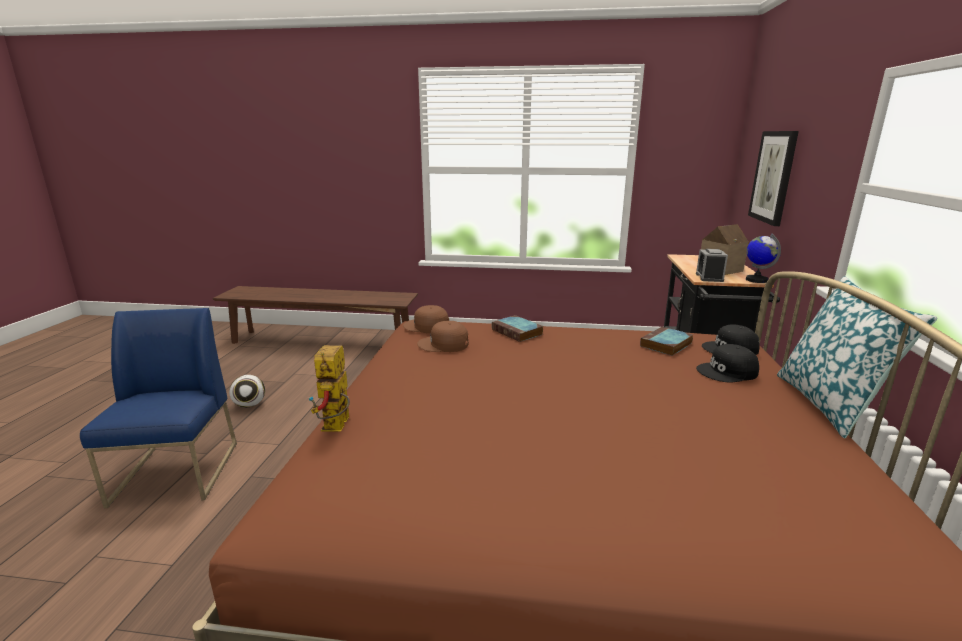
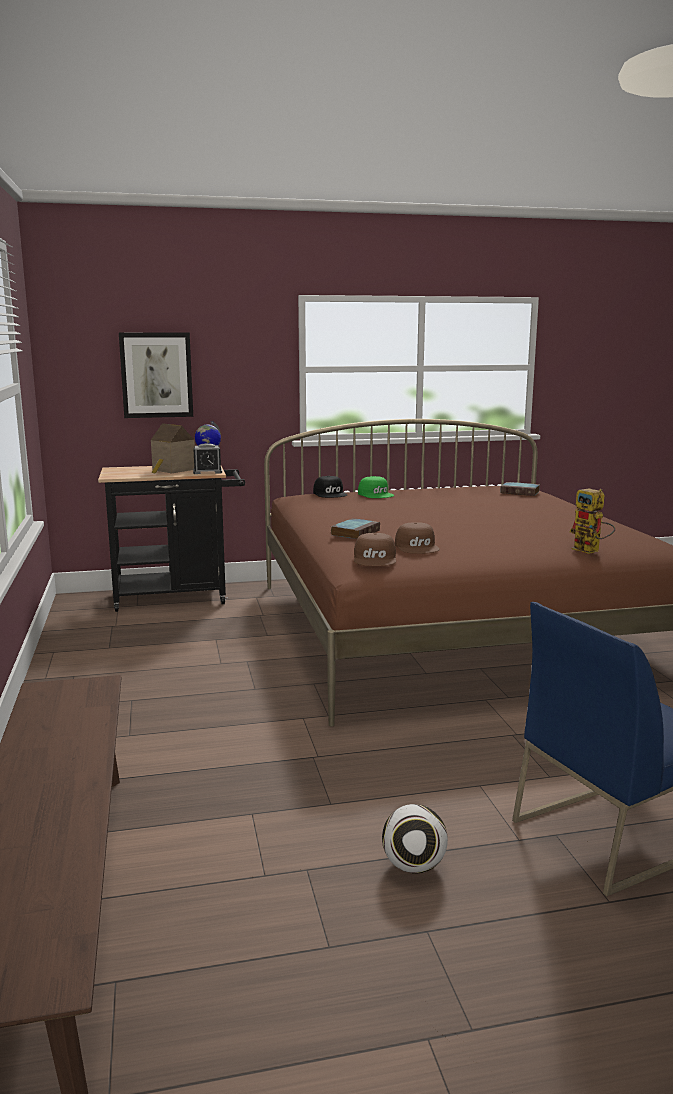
camera: 110 degrees left, 5 degrees down
toy robot [309,345,350,431] -> toy robot turned 75 degrees clockwise [569,489,615,554]
book [640,327,693,356] -> book moved to [500,482,540,496]
black cap [696,344,759,382] -> green cap [358,476,394,498]
pillow [777,276,938,439] -> none

